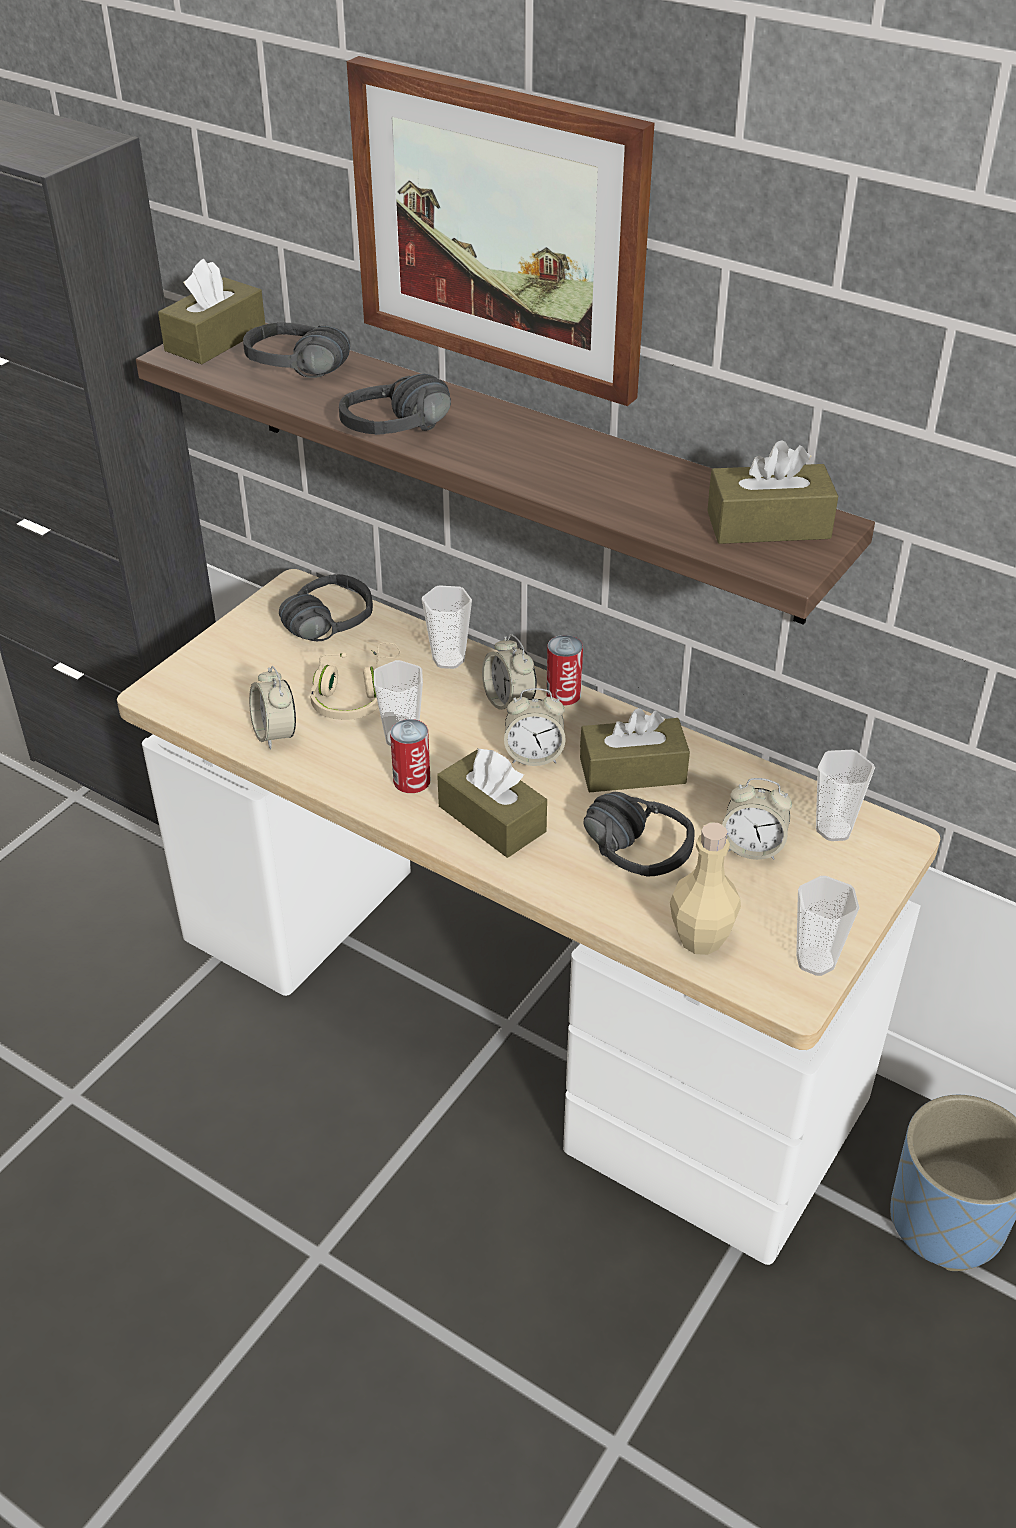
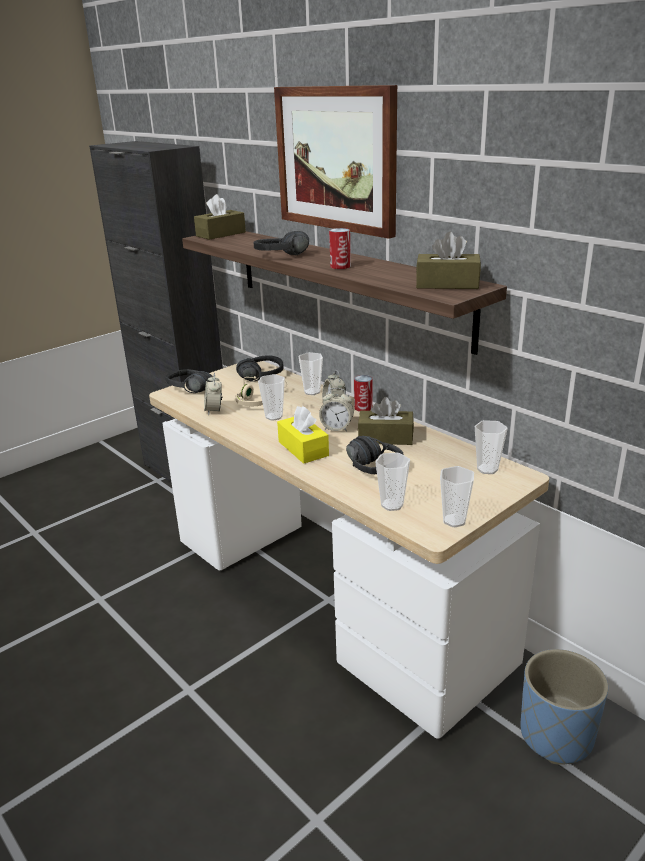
camera: 15 degrees right, 15 degrees down
black headphones [243,322,350,378] -> black headphones moved to [166,369,213,393]
can [390,719,430,793] -> can moved to [329,228,351,269]
brown tissue box [437,748,547,858] -> yellow tissue box [277,406,329,464]
beige bottle [670,822,741,955] -> cup [375,453,410,511]
alarm clock [722,778,792,860] -> none

